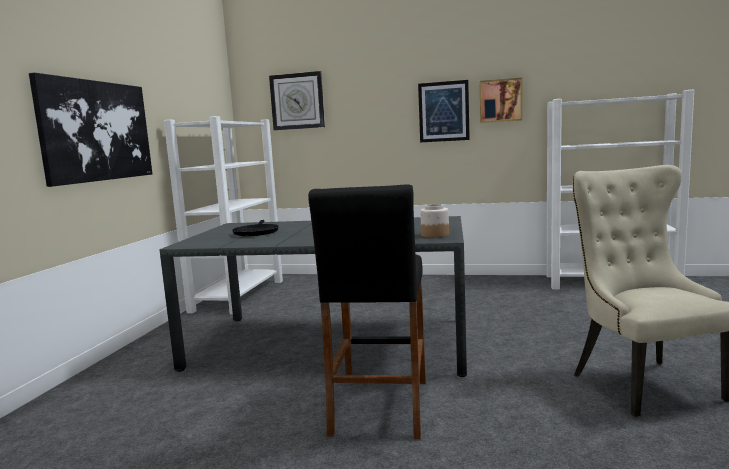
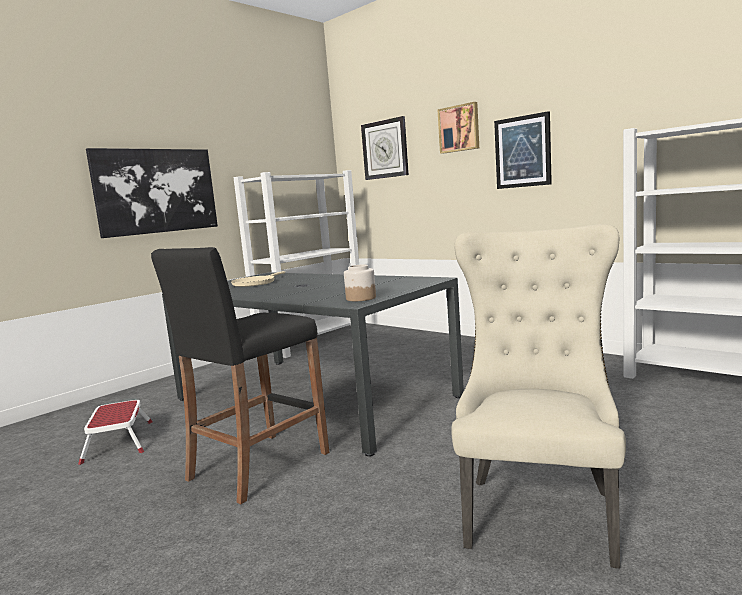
camera: 30 degrees right, 0 degrees up
black frying pan [232,220,279,236] -> beige frying pan [231,271,285,287]
picture [480,78,523,123] -> picture moved to [438,102,479,154]
none -> red step ladder [78,400,152,465]

